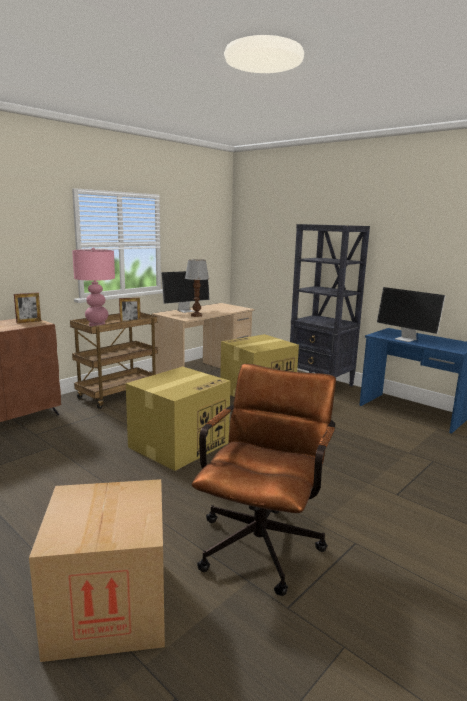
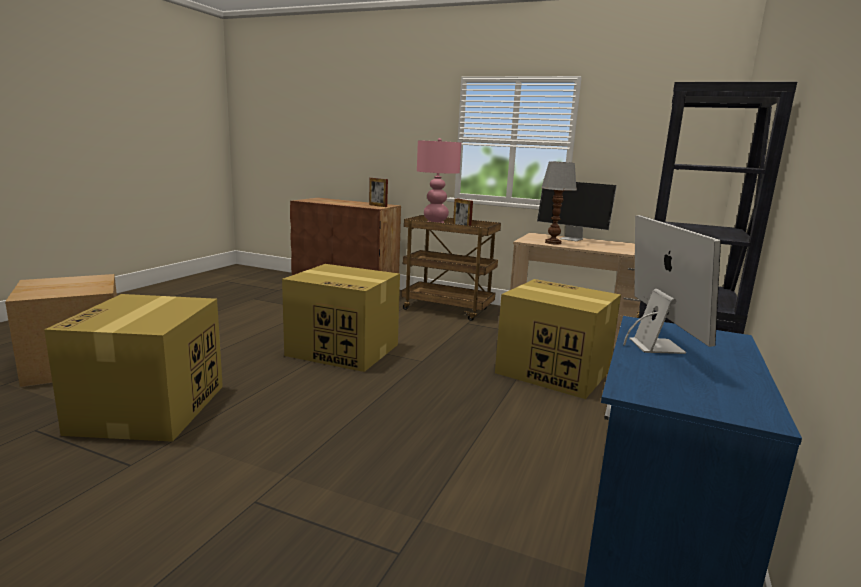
camera: 70 degrees right, 0 degrees up
brown office chair [191,364,336,596] -> cardboard box [44,294,223,442]
monitor [377,287,446,342] -> monitor turned 150 degrees clockwise [623,215,721,354]

